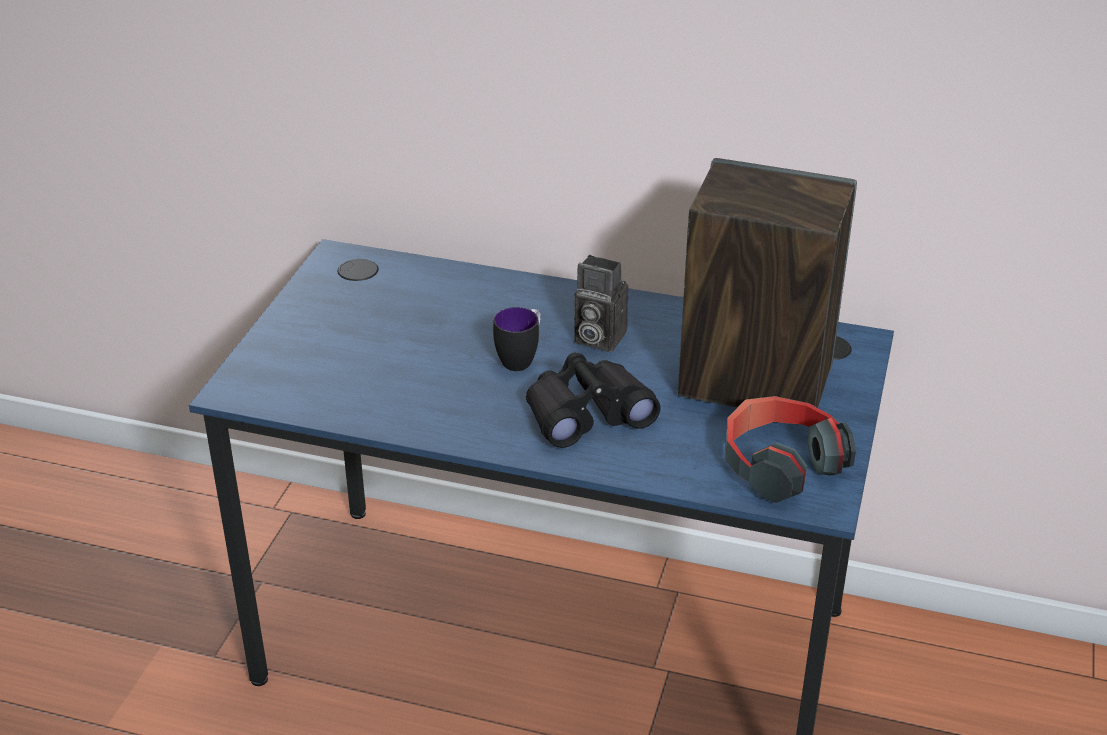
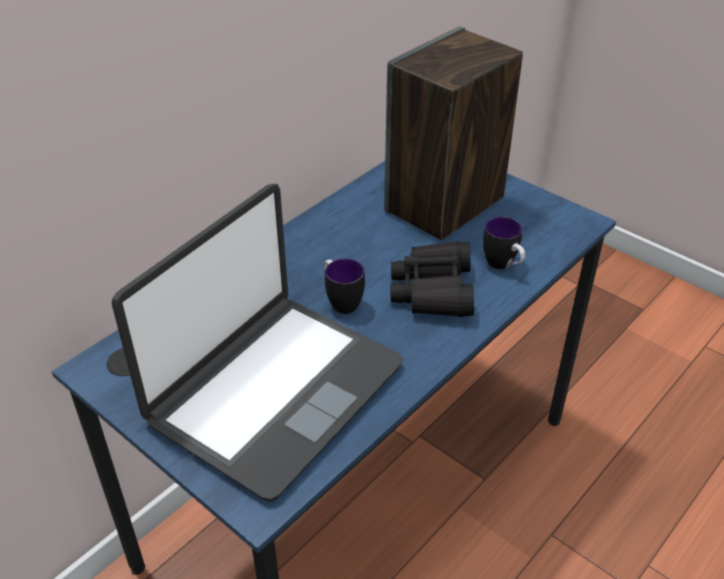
camera: 65 degrees left, 5 degrees up
camera [574,255,628,352] -> none
headphones [726,396,856,503] -> none
none -> laptop [112,184,403,502]
none -> mug [483,217,525,269]

